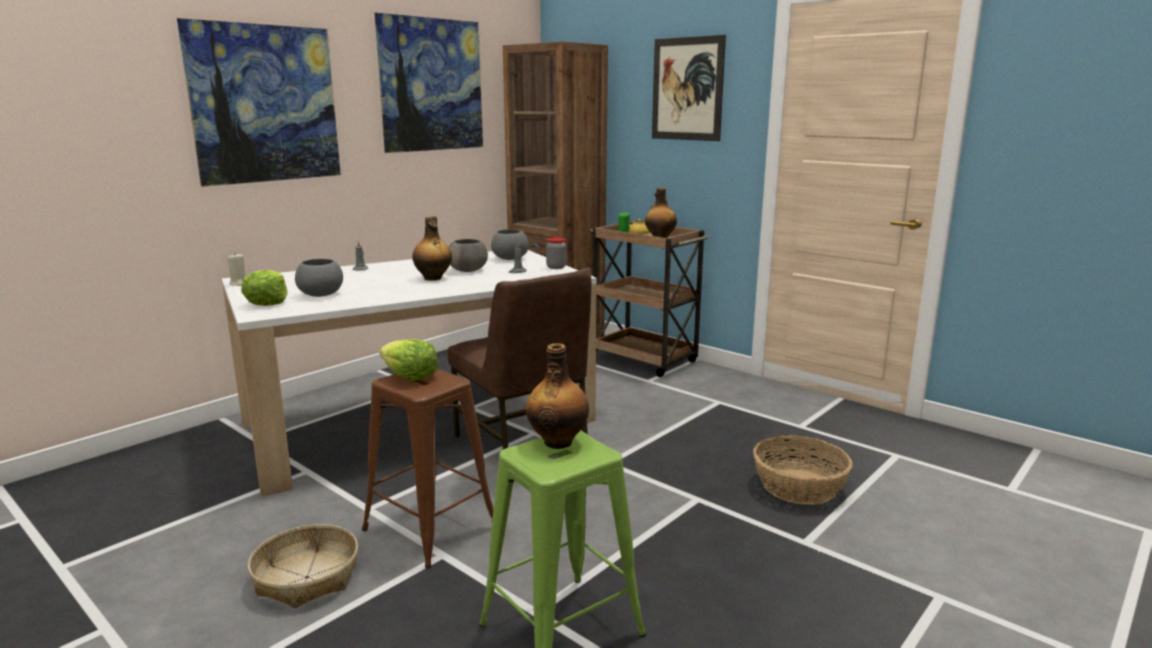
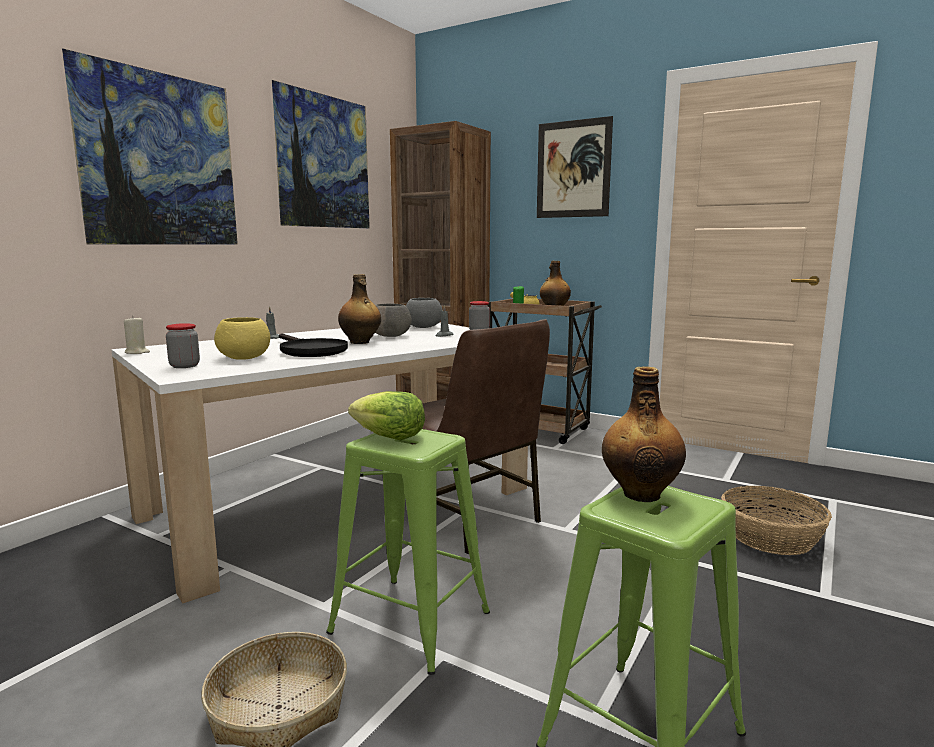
camera: 10 degrees left, 5 degrees down
lettuce [241,270,288,306] -> jar [166,323,200,368]
grey bowl [295,259,343,297] -> yellow bowl [214,317,270,360]
brown stool [362,369,494,568] -> green stool [326,429,490,675]
none -> black frying pan [279,333,348,357]

